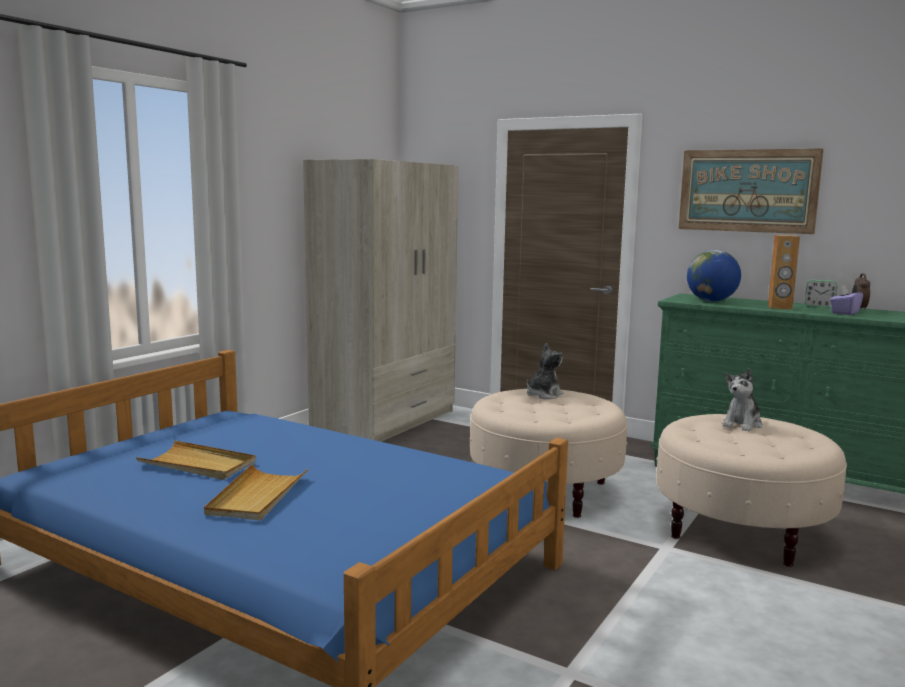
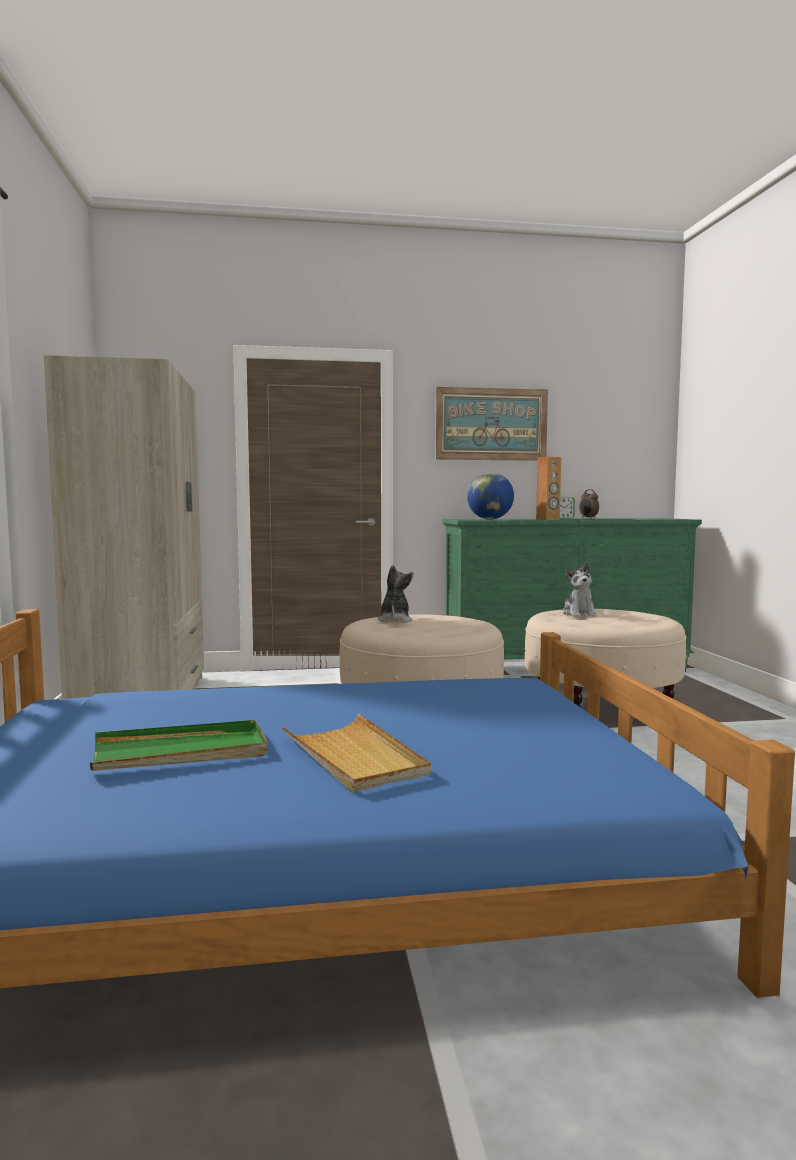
camera: 40 degrees left, 5 degrees down
beige tray [136,440,256,480] -> green tray [90,720,268,771]
purple tissue box [830,285,863,315] -> none

